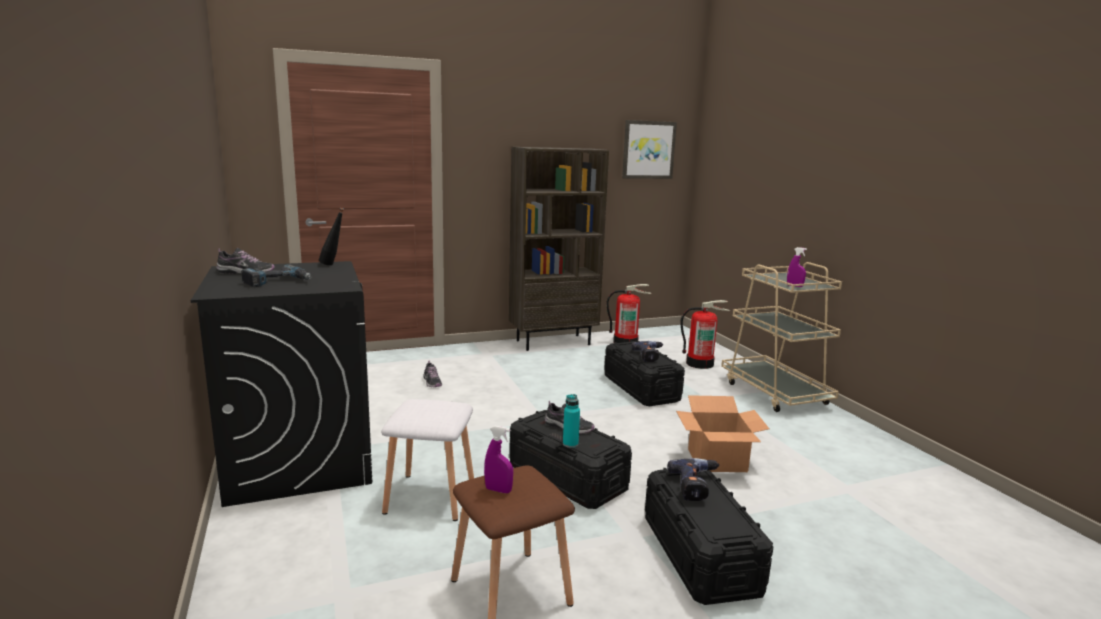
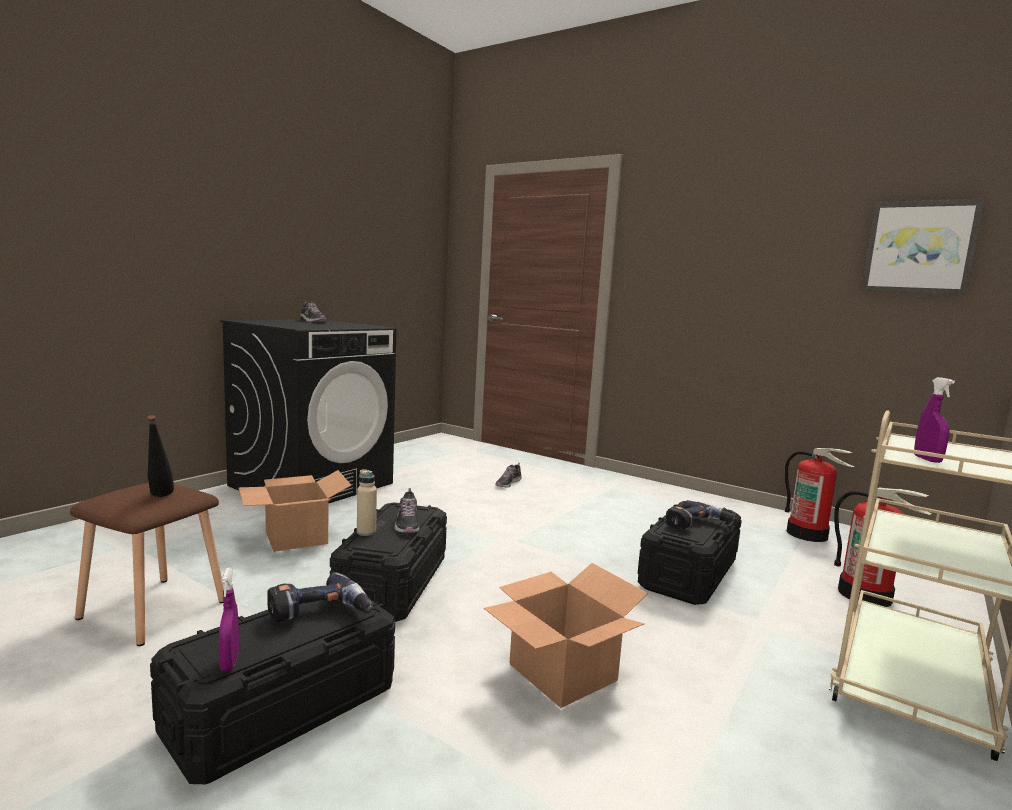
camera: 55 degrees right, 5 degrees down
power drill [241,264,312,287] -> none
black bottle [319,208,344,265] -> black bottle moved to [148,415,174,497]
white stool [381,399,474,521] -> cardboard box [238,470,352,552]
purple spray bottle [484,426,513,493] -> purple spray bottle moved to [219,568,239,671]
brown bookcase [509,147,609,351] -> none
turquoise bottle [563,394,580,448] -> beige bottle [357,469,377,536]

